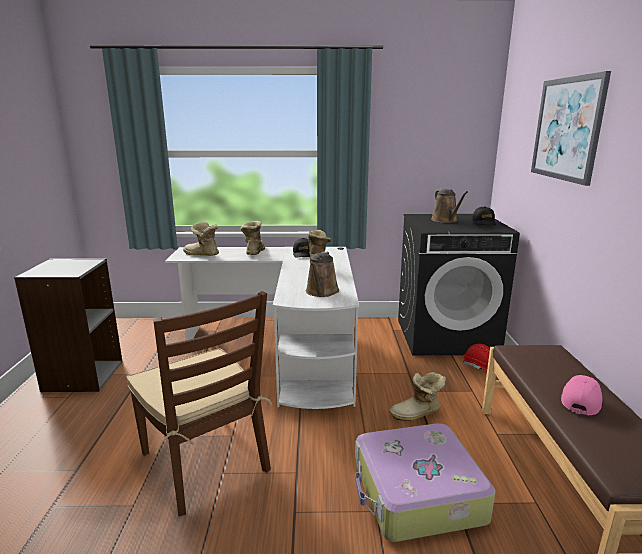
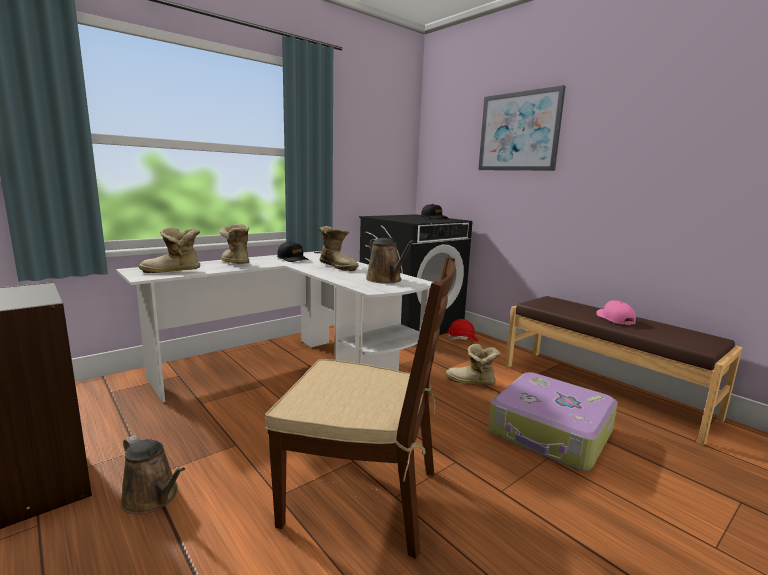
camera: 40 degrees left, 5 degrees down
boot [389,372,446,421] -> boot turned 75 degrees clockwise [446,344,501,385]
brown watering can [431,189,468,223] -> brown watering can moved to [121,435,185,514]

